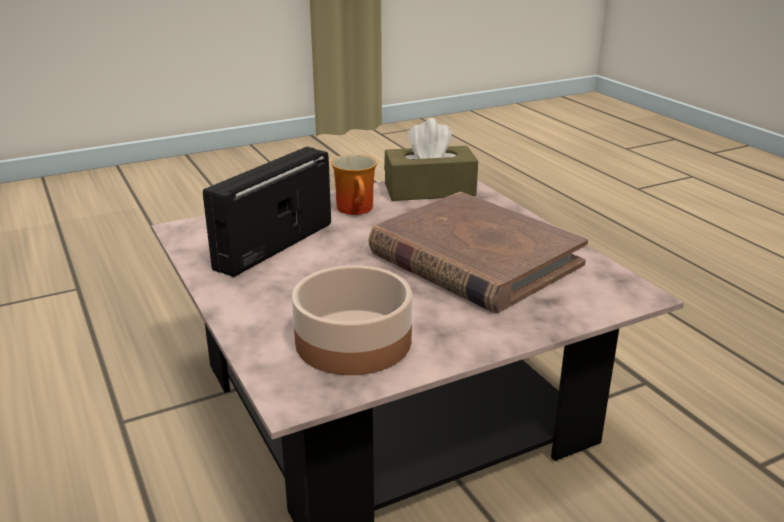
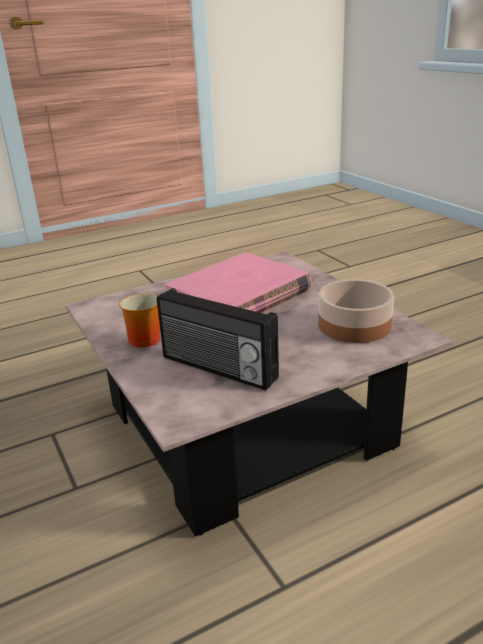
camera: 90 degrees left, 0 degrees up
brown book [368,192,588,313] -> pink book [165,252,311,313]
brown tissue box [384,118,478,201] -> none

